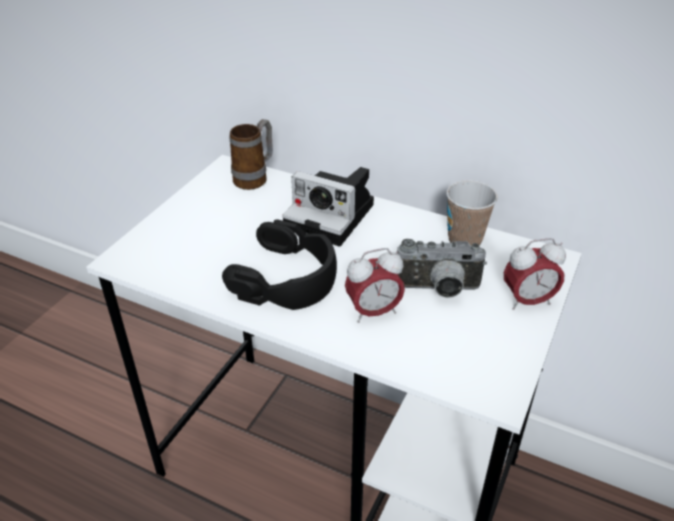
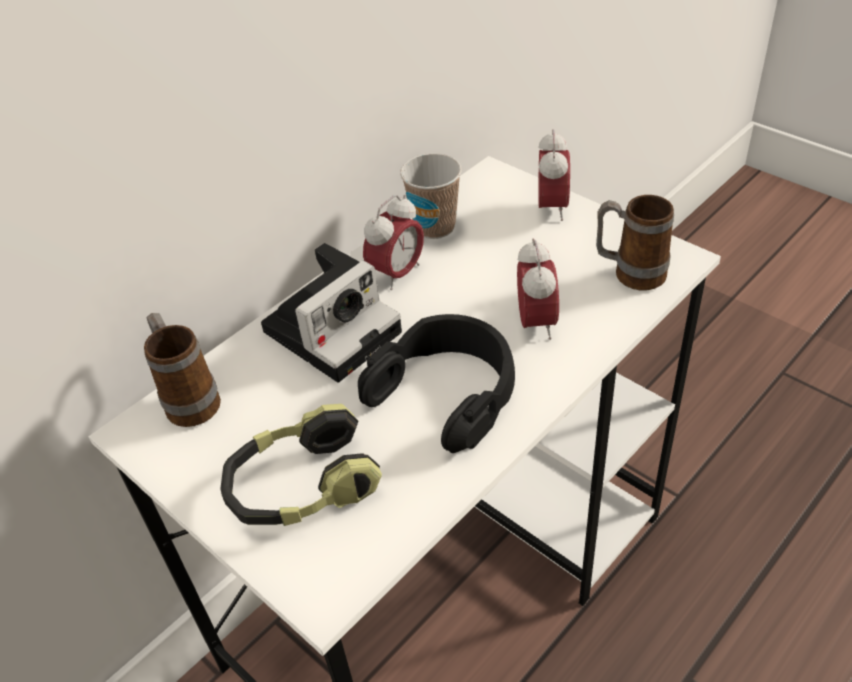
camera: 70 degrees left, 5 degrees up
camera [397,239,487,298] -> none
none -> headphones [220,404,382,526]
none -> alarm clock [363,194,424,290]
none -> mug [596,195,674,290]

